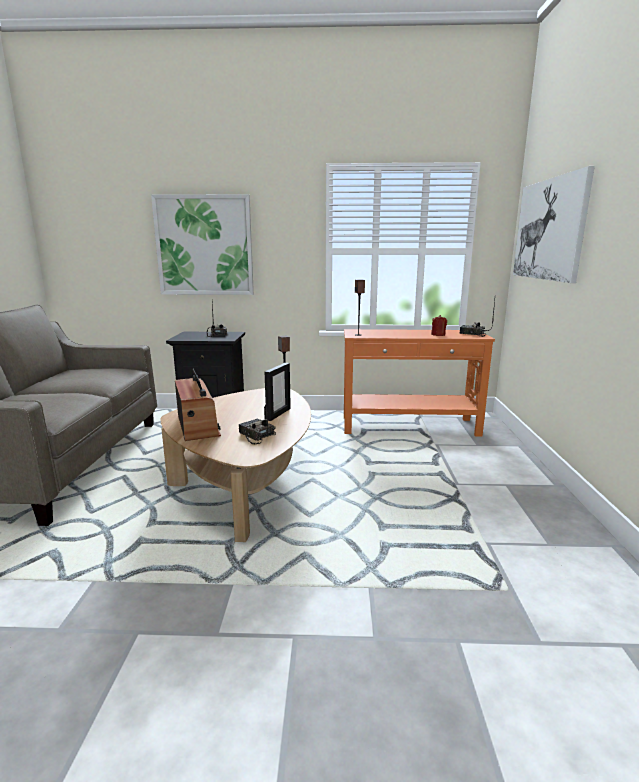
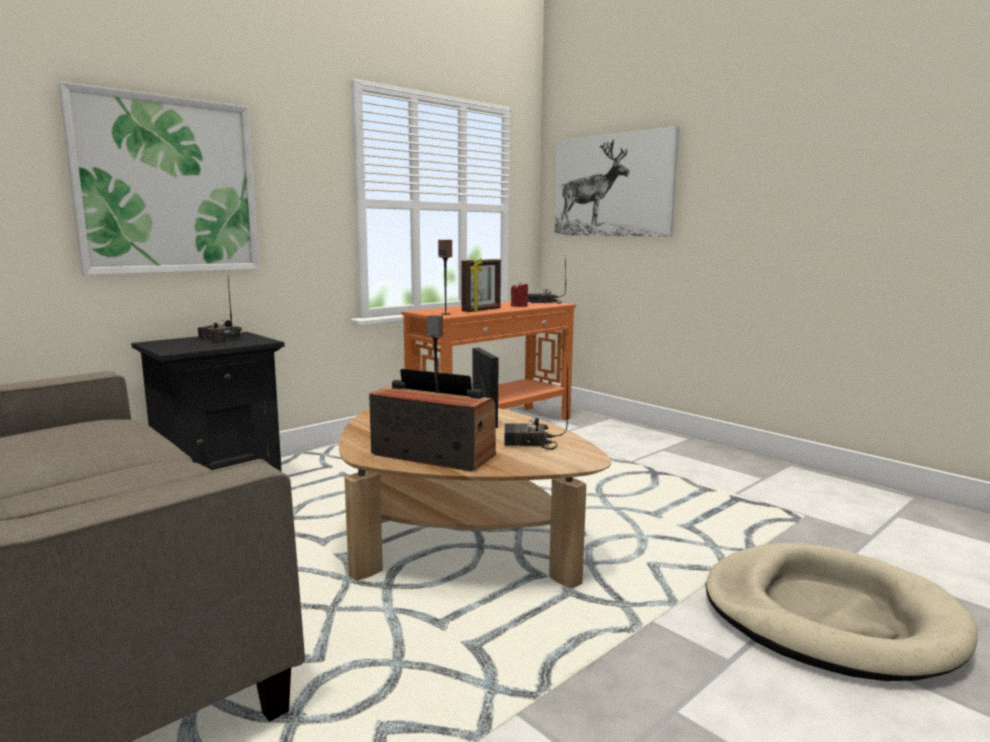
camera: 45 degrees left, 5 degrees down
none -> picture frame [462,258,501,312]
none -> beige dog bed [705,543,978,681]

